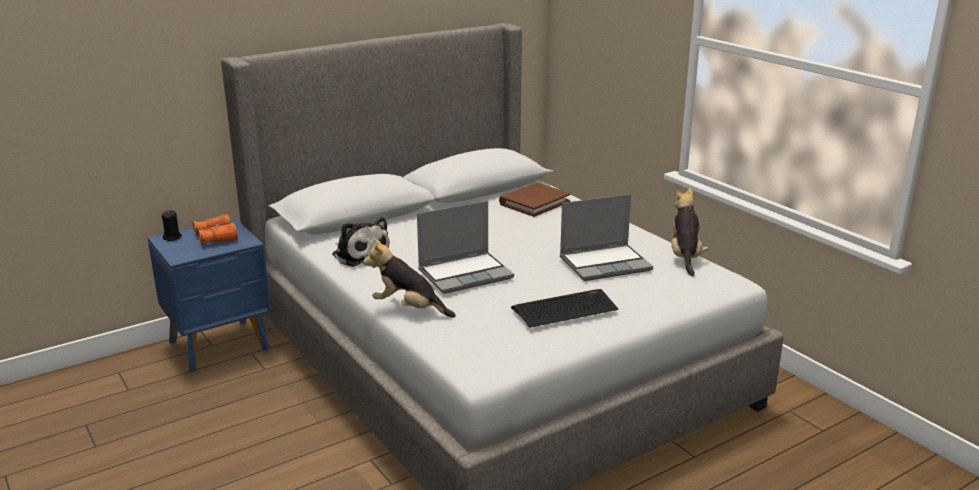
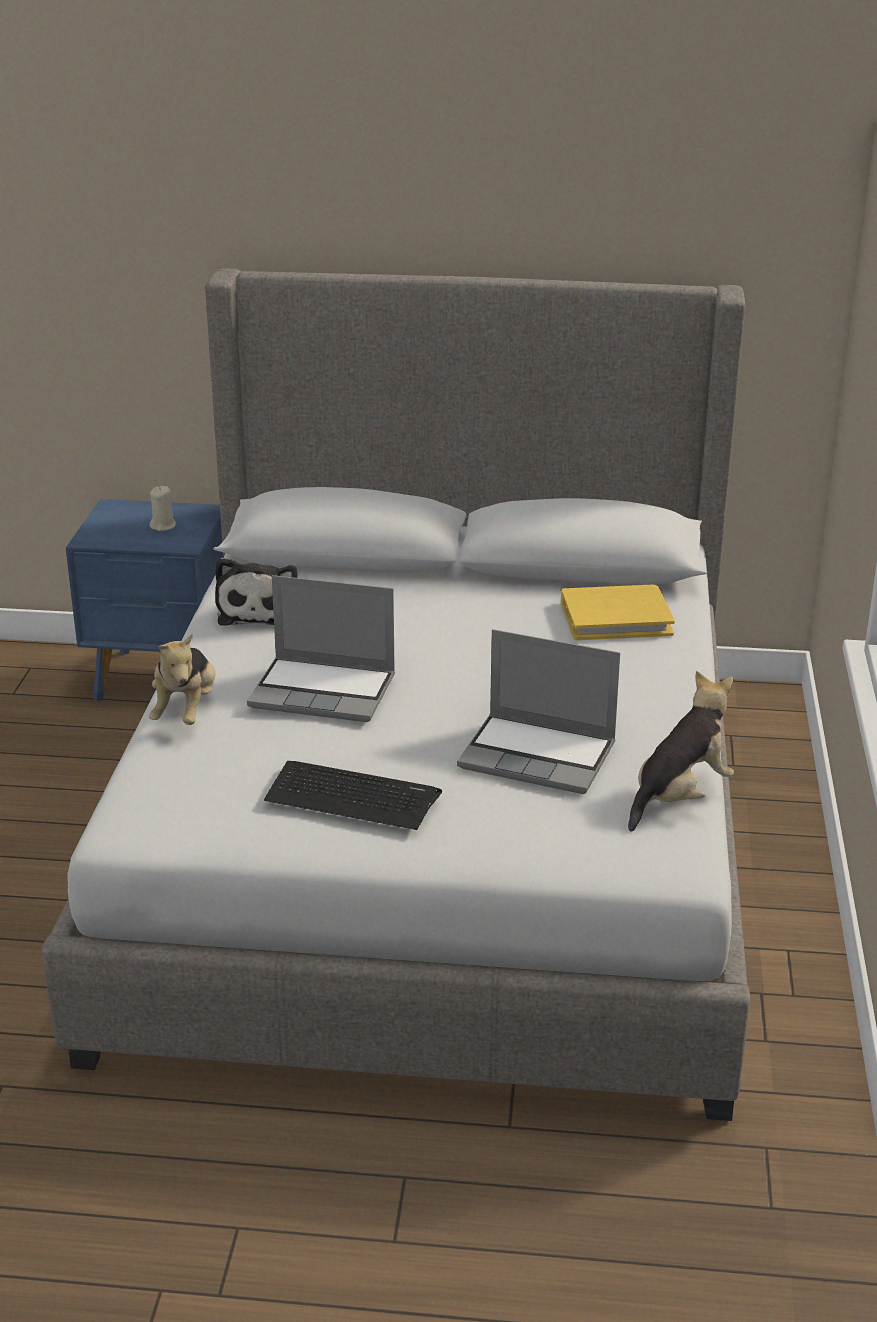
camera: 40 degrees right, 5 degrees up
black candle [162,210,182,241] -> none
orange binoculars [193,214,238,245] -> beige candle [150,486,176,531]
plush toy [363,238,456,318] -> plush toy turned 150 degrees counterclockwise [149,633,216,725]
brown book [499,183,570,217] -> yellow book [561,584,675,640]

